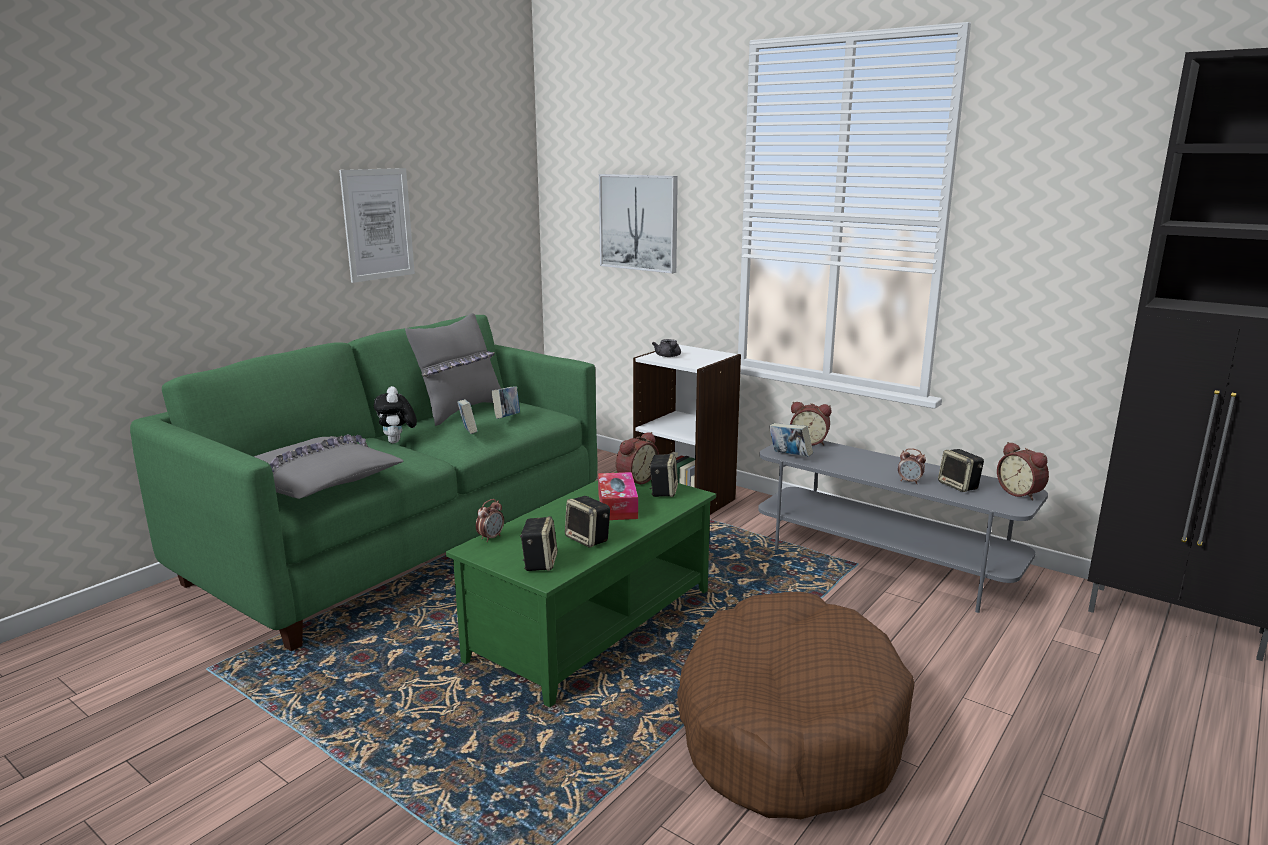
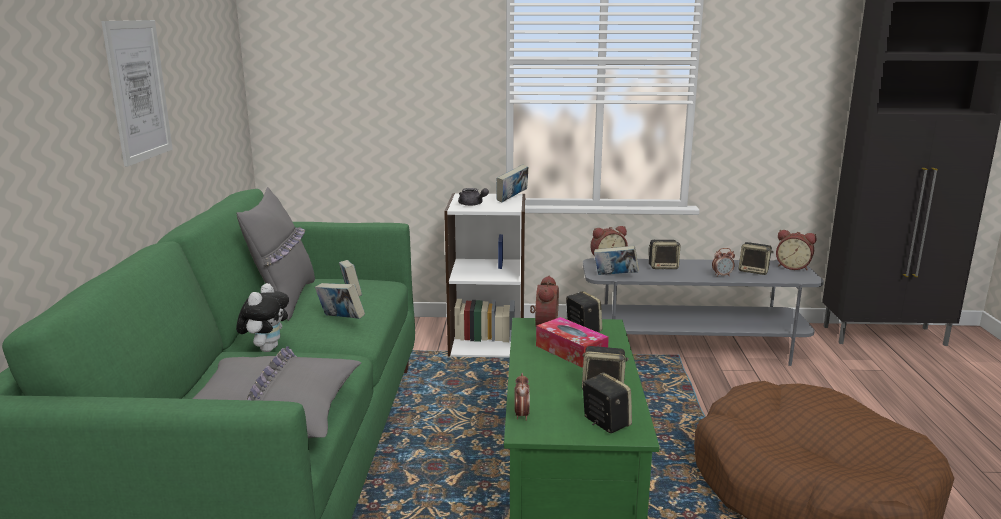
camera: 35 degrees left, 0 degrees up
plush toy [374,386,417,443] -> plush toy turned 120 degrees counterclockwise [236,283,289,352]
picture [599,174,678,273] -> none
none -> book [496,165,528,202]
none -> speaker [649,240,680,269]

